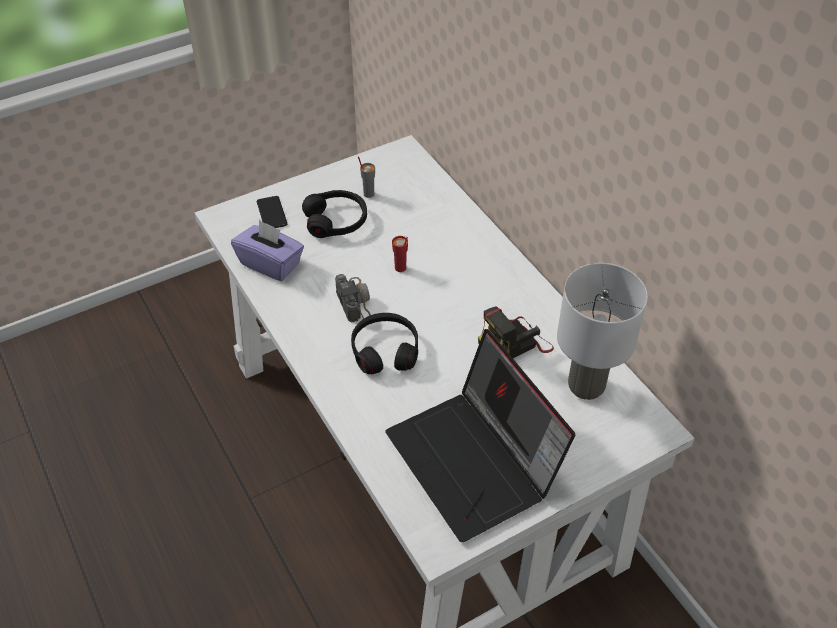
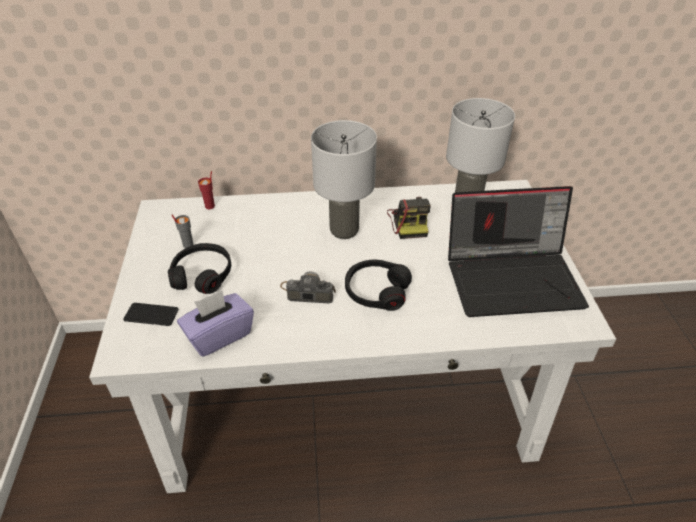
camera: 65 degrees left, 5 degrees down
red cup [392,236,408,272] -> red cup moved to [198,171,215,209]
none -> white table lamp [311,120,377,239]

